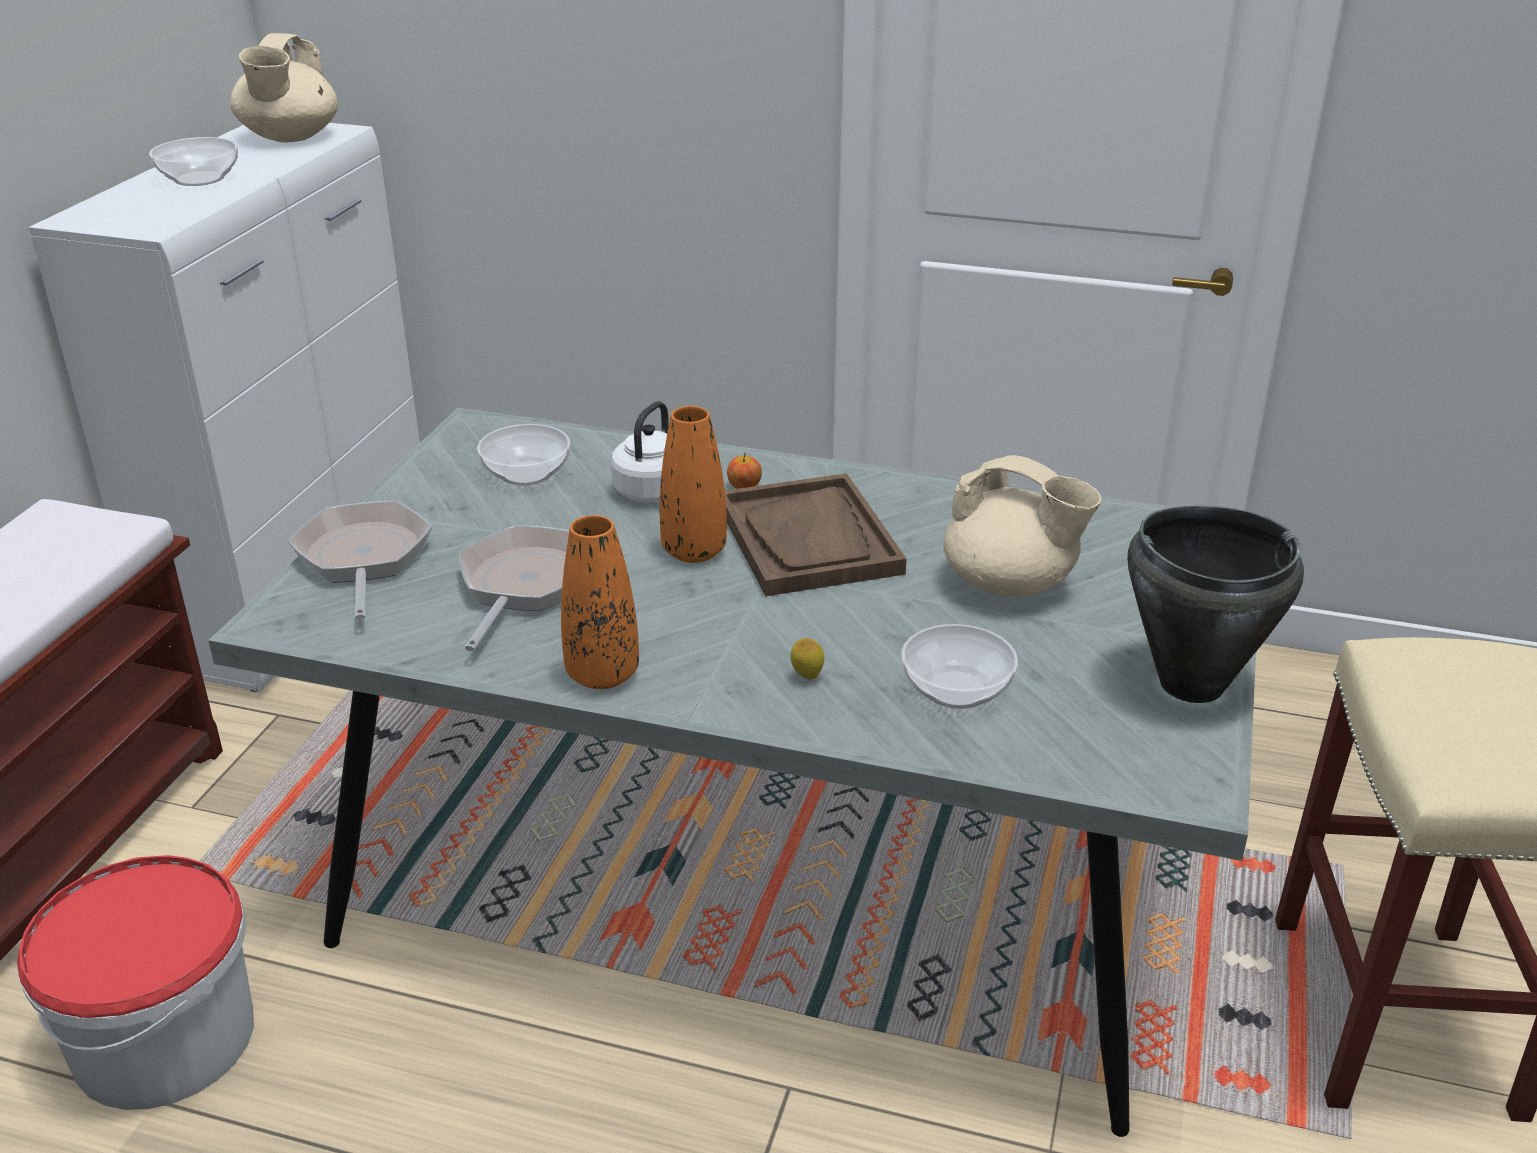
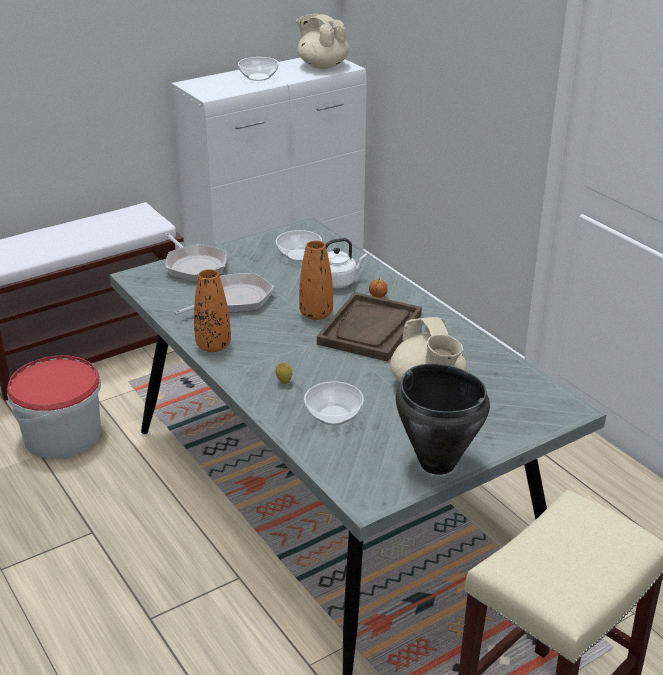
camera: 40 degrees right, 0 degrees up
beige teapot [230,33,338,143] -> beige teapot turned 90 degrees clockwise [296,14,349,69]
frying pan [288,500,433,620] -> frying pan turned 120 degrees clockwise [165,233,227,282]

